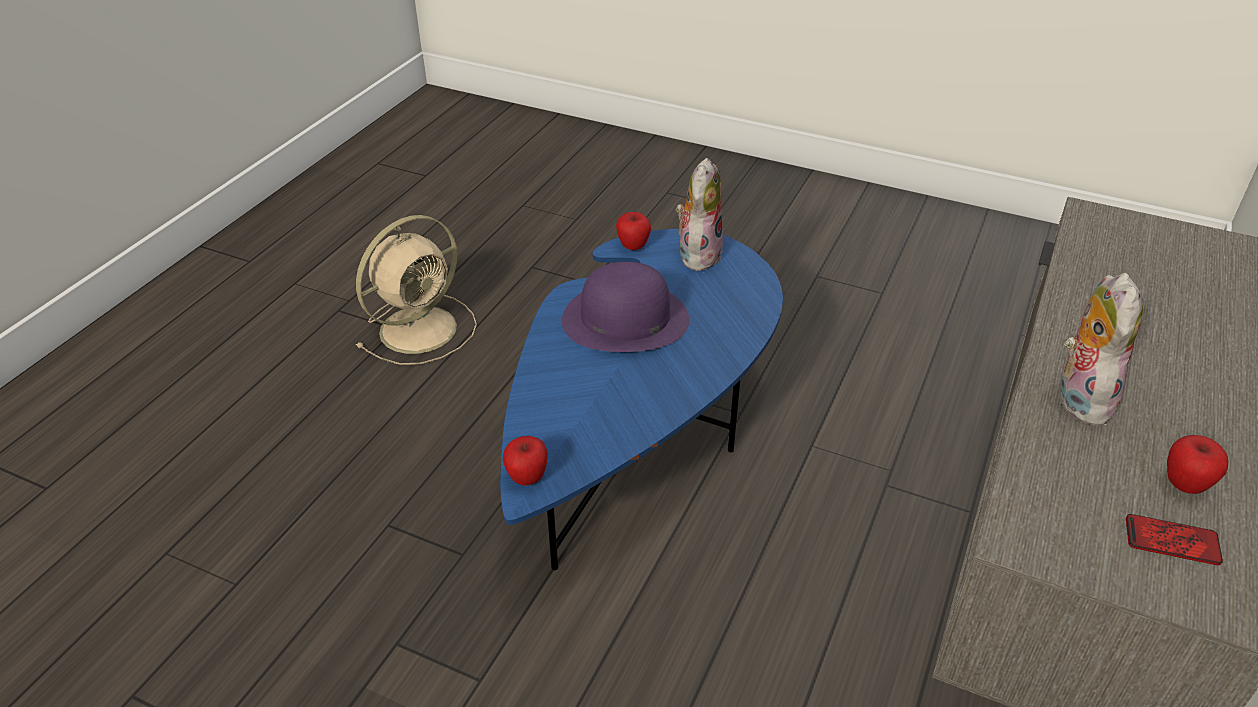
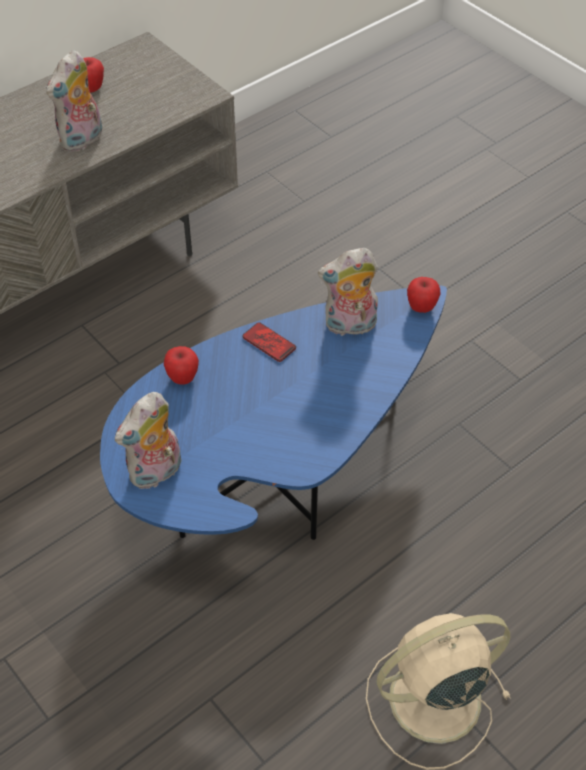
camera: 155 degrees left, 10 degrees up
purple hat [562,262,689,352] -> none
apple [616,212,651,250] -> apple moved to [164,346,199,385]
phone [1126,514,1223,565] -> phone moved to [242,322,296,362]
none -> plush toy [318,248,378,338]

